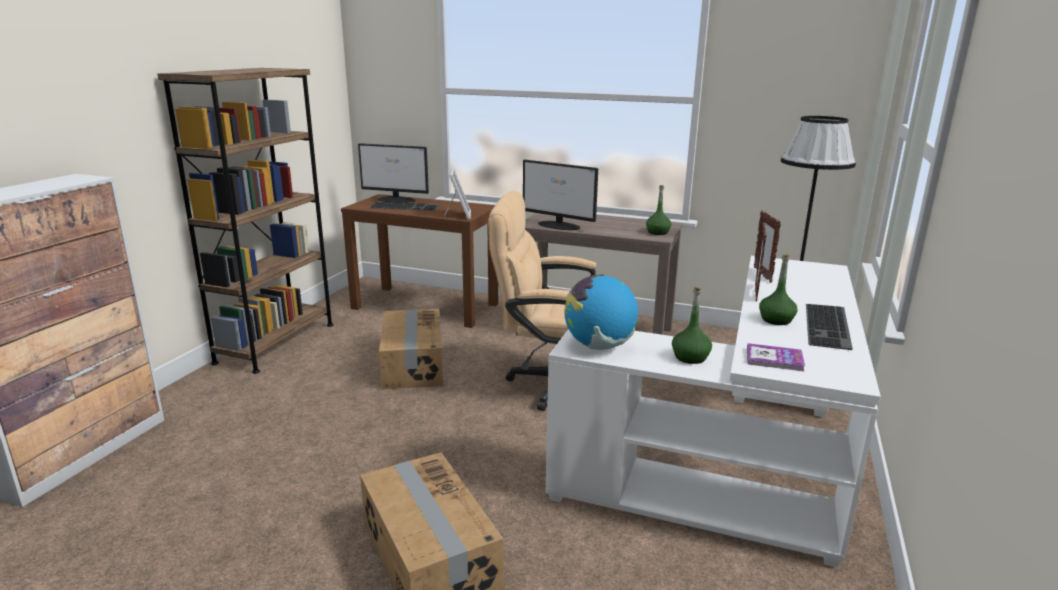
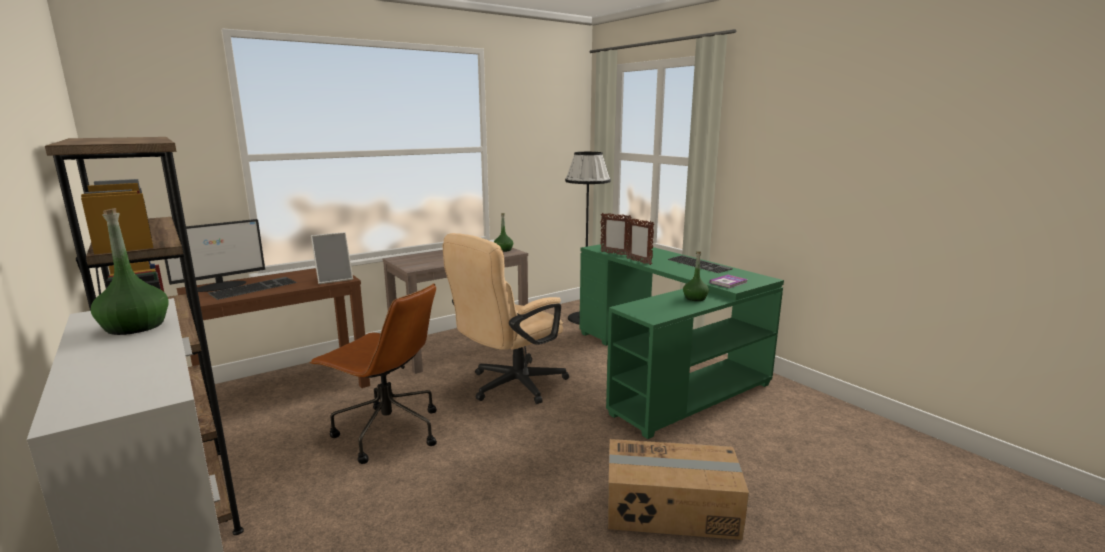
camera: 55 degrees left, 5 degrees down
cardboard box [379,309,443,390] -> brown office chair [309,283,437,464]
picture frame [444,169,471,220] -> picture frame turned 120 degrees clockwise [311,232,353,284]
monitor [523,160,598,230] -> none
white desk [545,256,881,568] -> green desk [580,244,784,439]
globe [565,275,638,350] -> none
green bottle [759,254,798,325] -> green bottle moved to [91,208,169,335]

